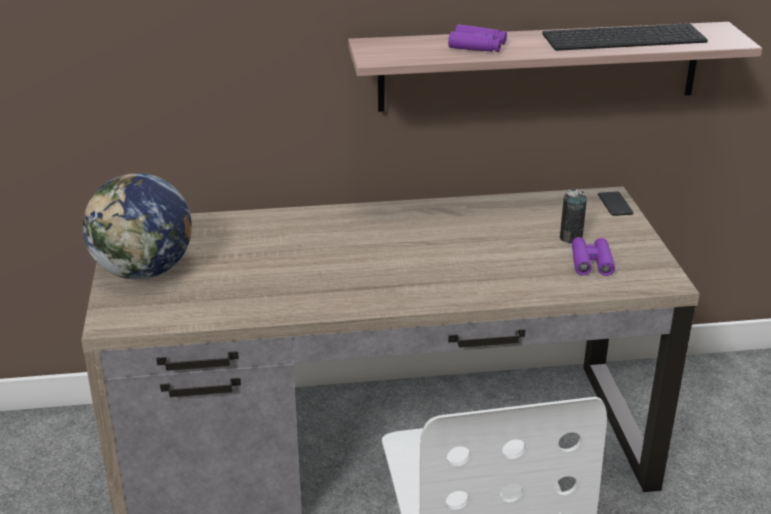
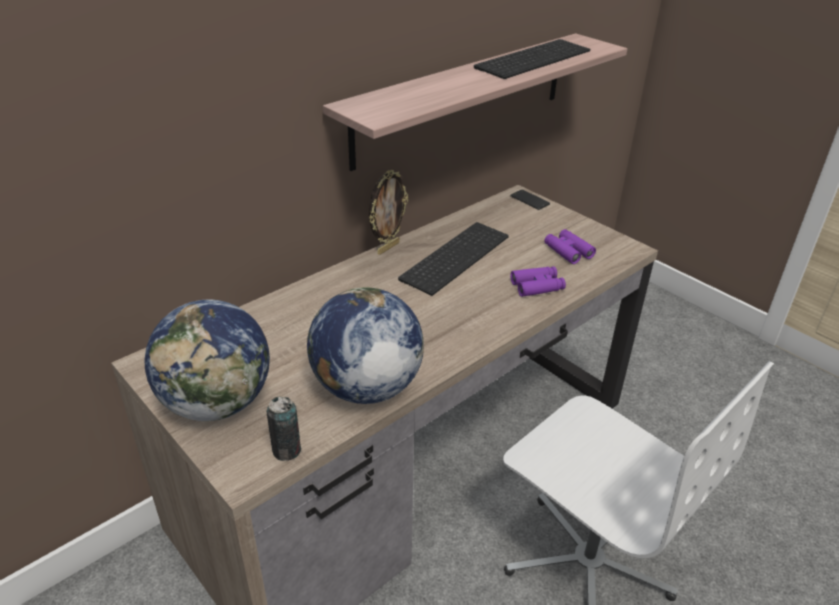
camera: 35 degrees left, 5 degrees up
purple binoculars [448,24,507,52] -> purple binoculars moved to [510,266,566,297]
can [560,189,587,243] -> can moved to [267,396,301,461]
none -> globe [307,287,424,404]
none -> picture frame [369,170,408,255]
none -> keyboard [398,222,509,296]

